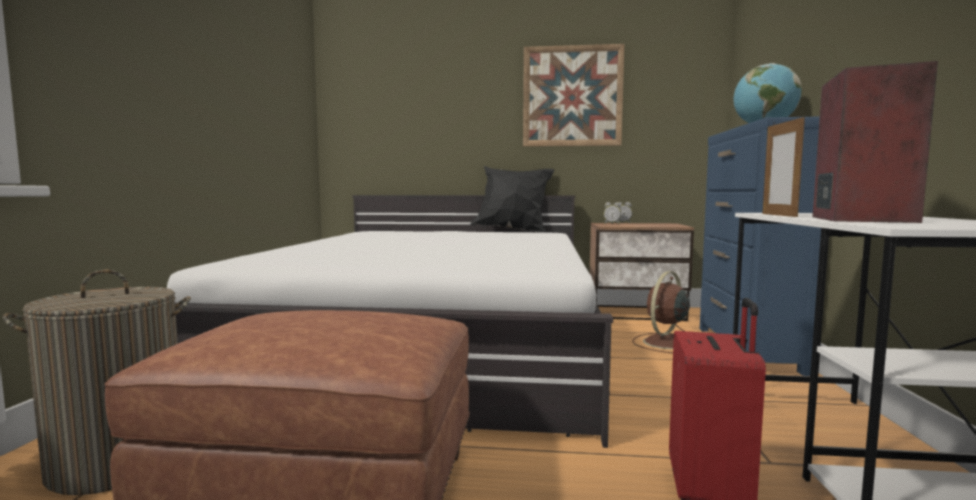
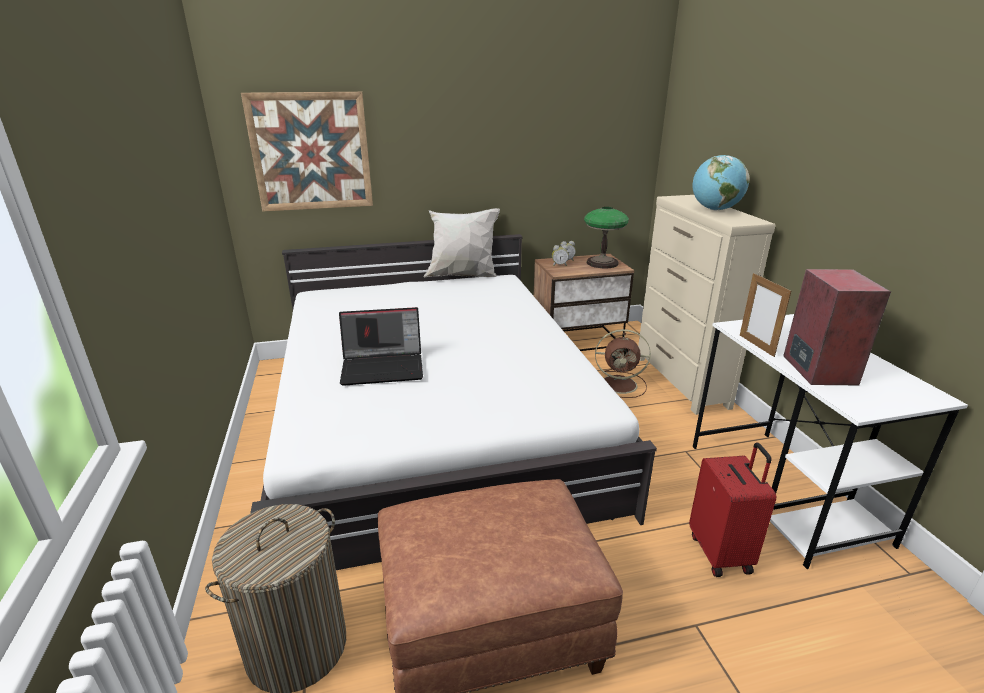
camera: 20 degrees left, 20 degrees up
black pillow [470,166,554,232] -> white pillow [423,208,500,277]
picture [523,44,625,147] -> picture moved to [241,92,373,212]
brown fan [632,271,690,353] -> brown fan turned 105 degrees counterclockwise [595,329,651,398]
blue dresser [700,117,821,376] -> beige dresser [638,195,775,415]
none -> laptop [339,307,423,386]
none -> table lamp [584,207,629,268]

